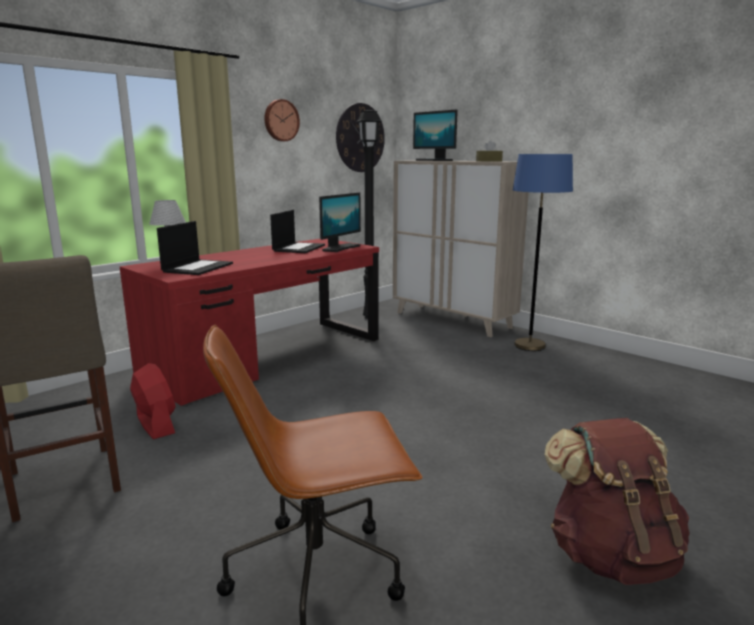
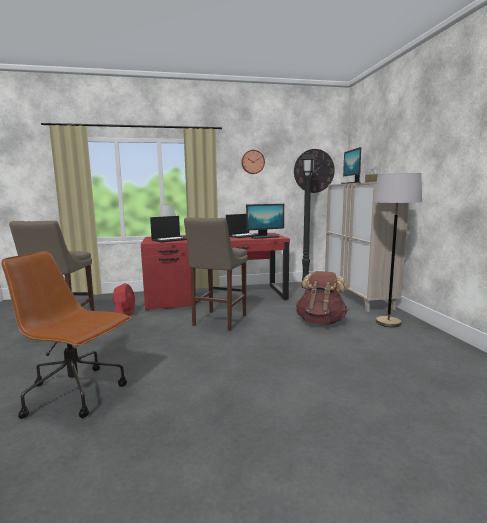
camera: 35 degrees right, 5 degrees down
blue floor lamp [513,154,573,351] -> grey floor lamp [373,173,422,327]
brown backpack [544,418,690,585] -> brown backpack moved to [296,271,348,325]
none -> beige stool [184,217,248,331]

